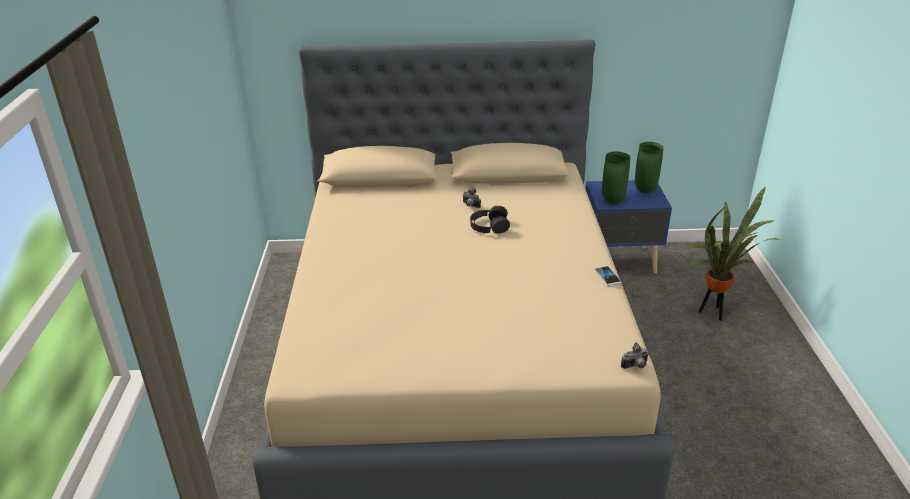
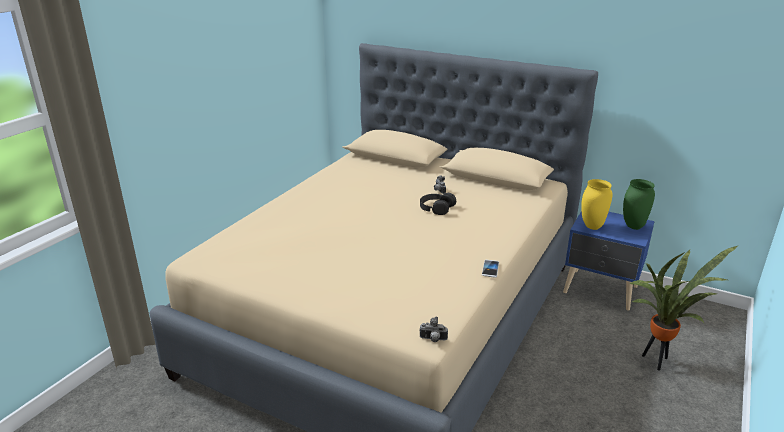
camera: 30 degrees right, 5 degrees down
green vase [602,151,630,204] -> yellow vase [581,179,612,230]

